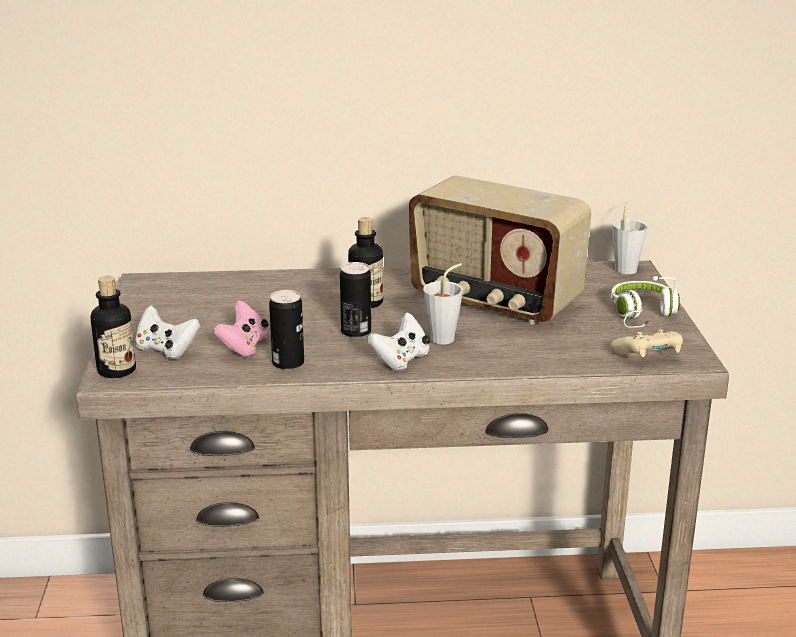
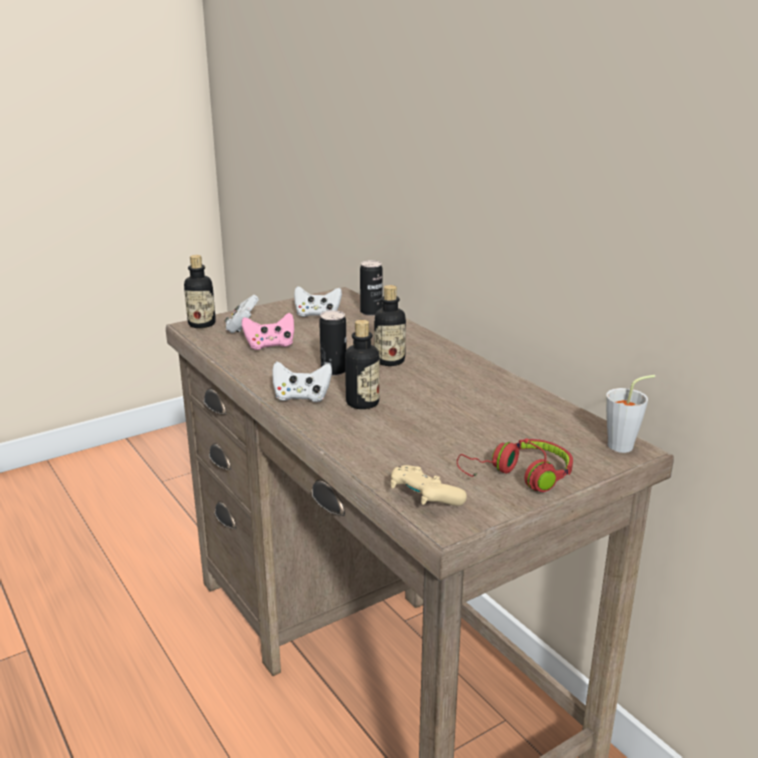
camera: 60 degrees right, 0 degrees up
can [269,290,304,370] -> can moved to [360,260,382,316]
radio [409,175,592,325] -> none
grey cup [423,263,463,345] -> bottle [345,320,379,409]
white headphones [611,276,680,328] -> red headphones [457,438,573,492]
none -> white game controller [294,286,342,317]

